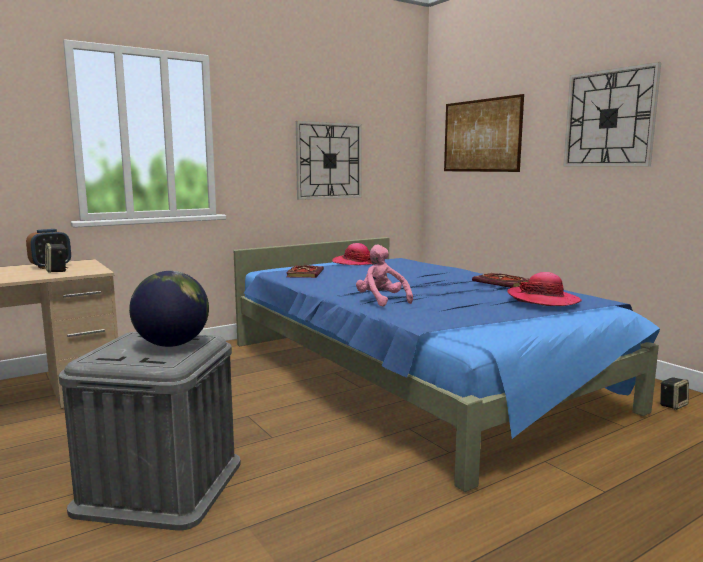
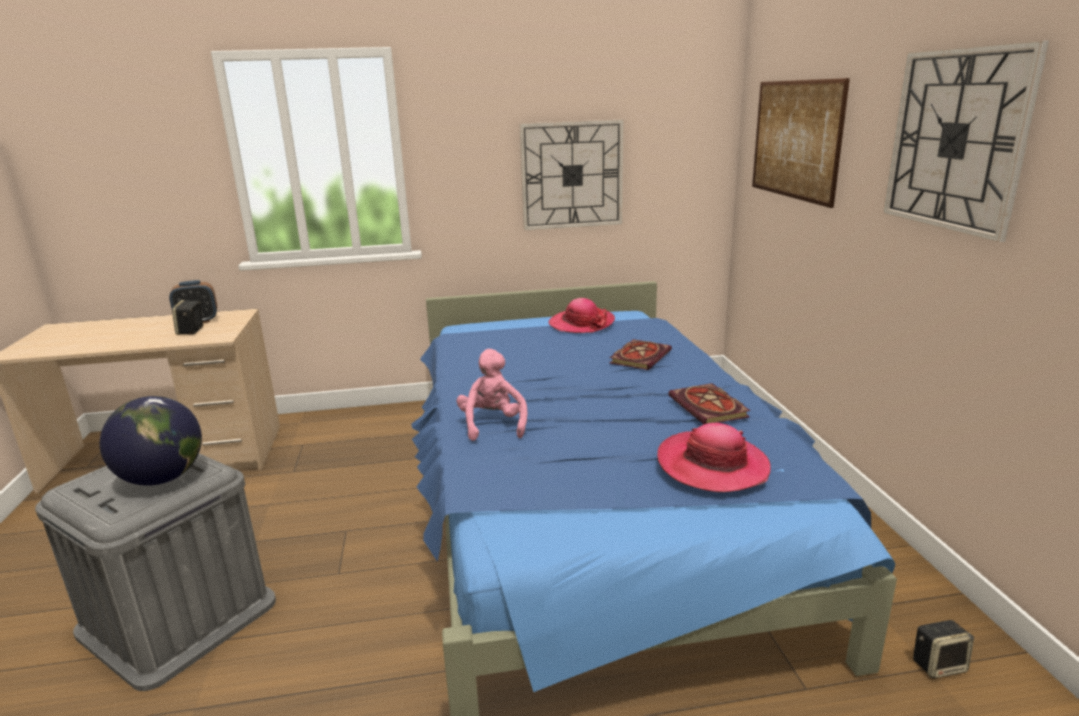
camera: 25 degrees right, 10 degrees up
book [287,265,324,278] -> book moved to [610,339,672,370]

